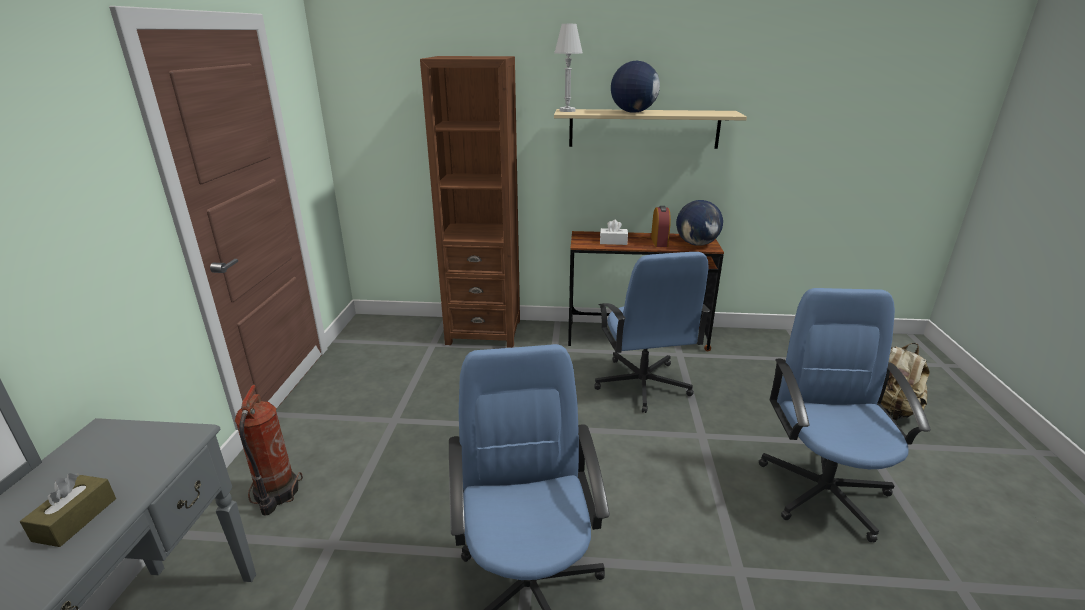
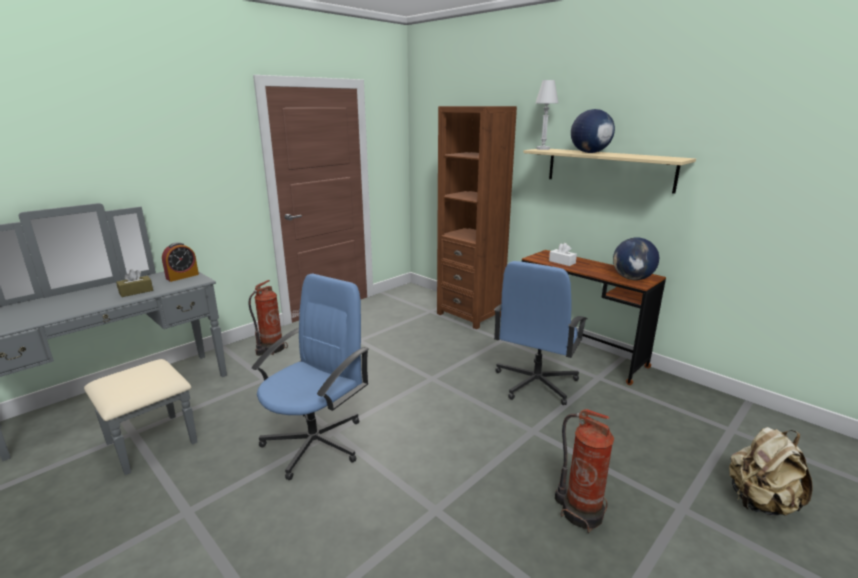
camera: 40 degrees right, 5 degrees down
alarm clock [651,206,671,247] -> alarm clock moved to [162,242,199,282]
blue office chair [759,288,931,542] -> fire extinguisher [555,409,614,533]

